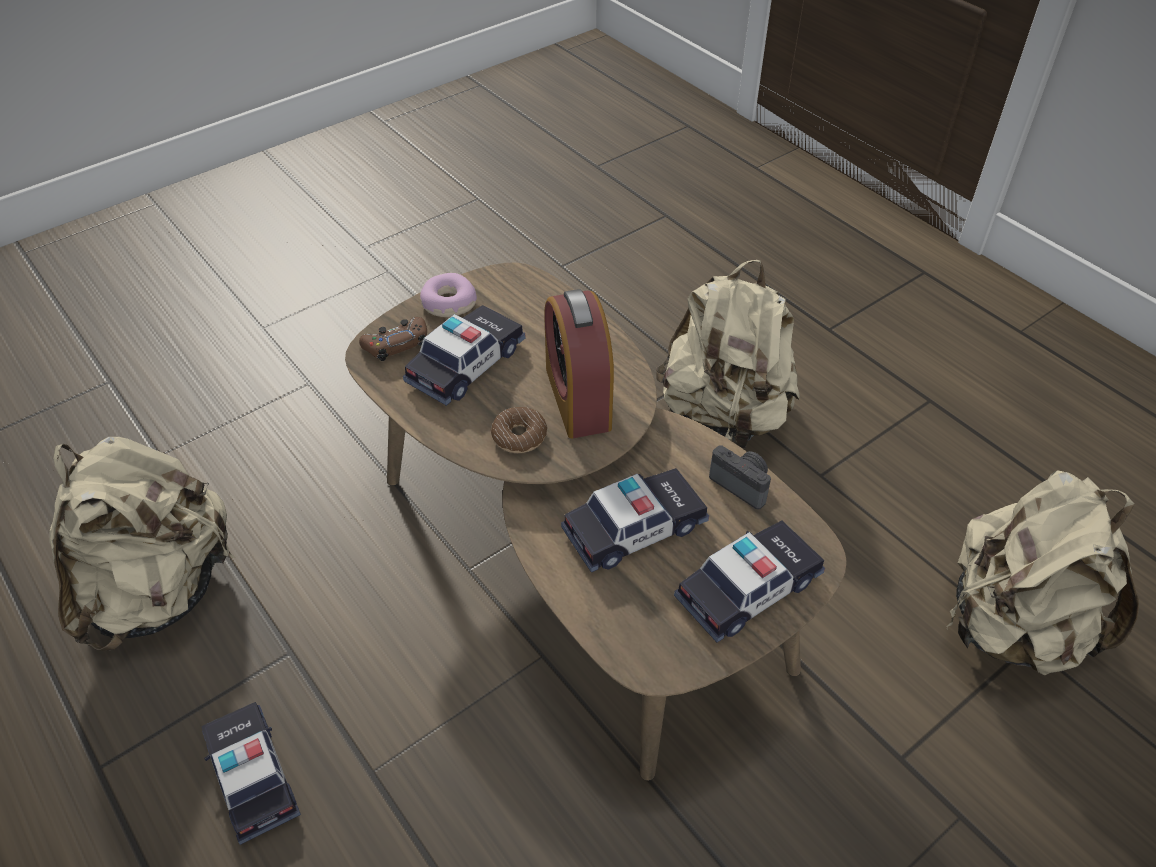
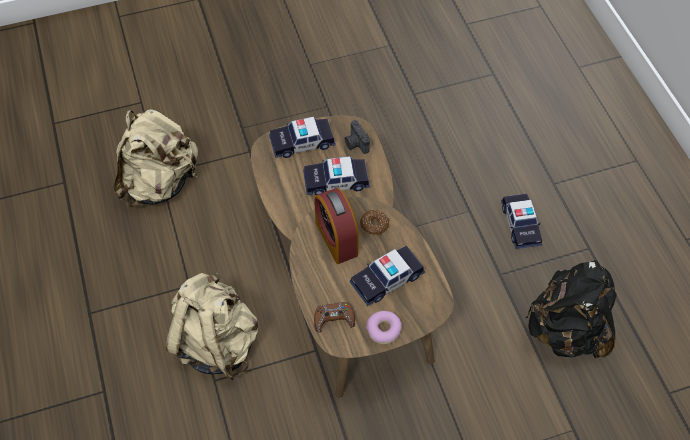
camera: 160 degrees left, 10 degrees up
beige backpack [49,437,236,651] -> black backpack [525,260,617,359]
brown game controller [359,317,427,361] -> brown game controller moved to [314,302,355,332]
alarm clock [545,289,614,438] -> alarm clock turned 150 degrees clockwise [314,188,358,264]
camera [709,445,771,509] -> camera moved to [345,120,370,154]

